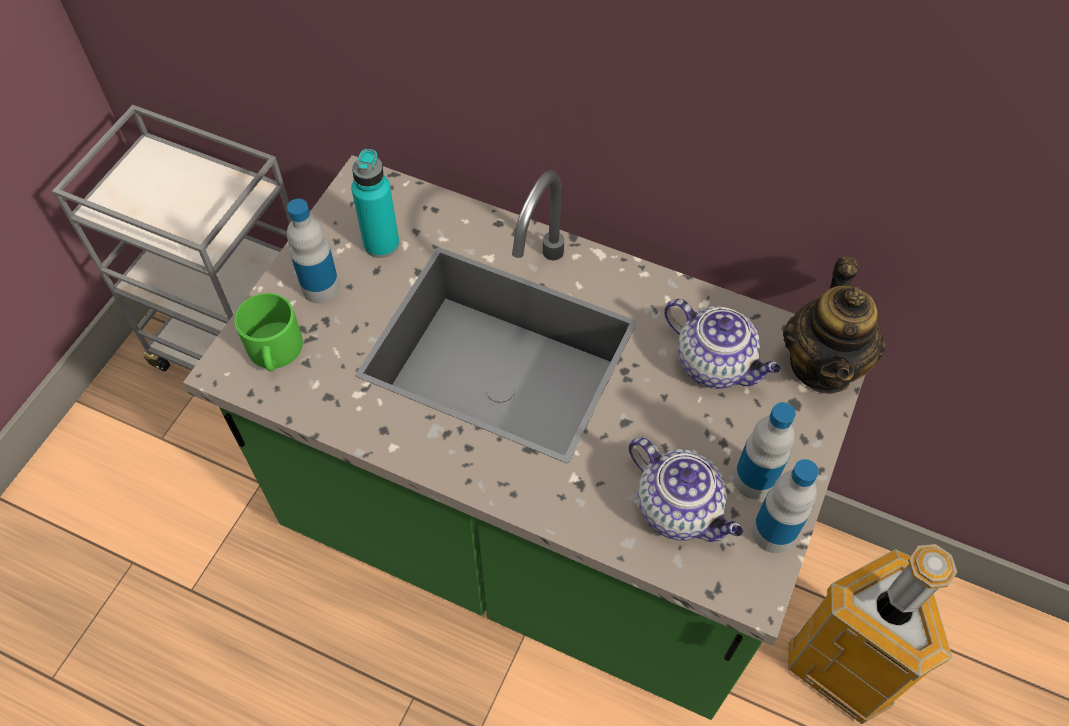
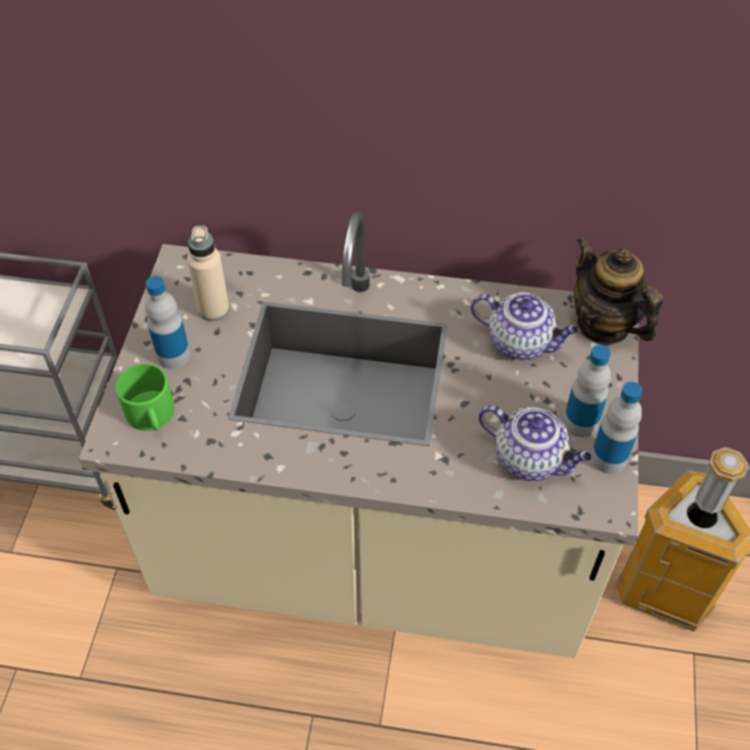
camera: 15 degrees left, 5 degrees down
green counter [183,155,866,720] -> beige counter [79,212,638,658]
turquoise bottle [351,149,399,258] -> beige bottle [187,225,229,321]
teapot [783,256,886,394] -> teapot turned 150 degrees clockwise [574,237,663,345]

